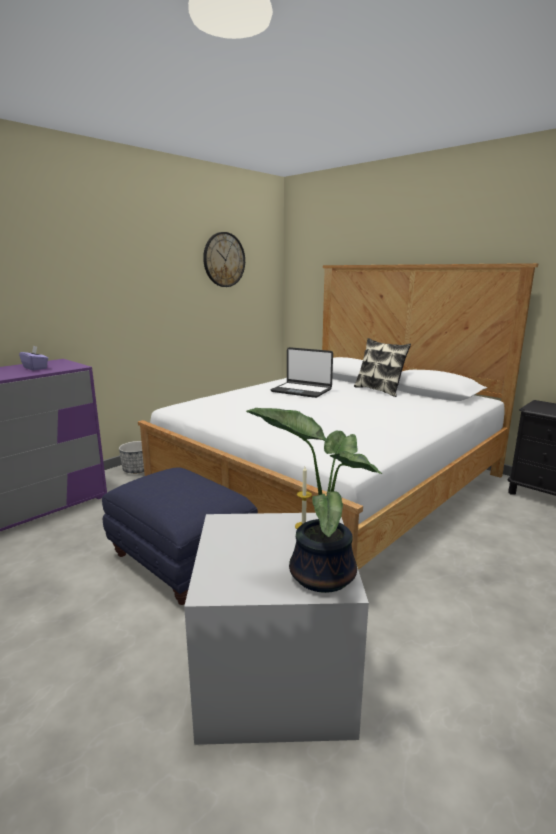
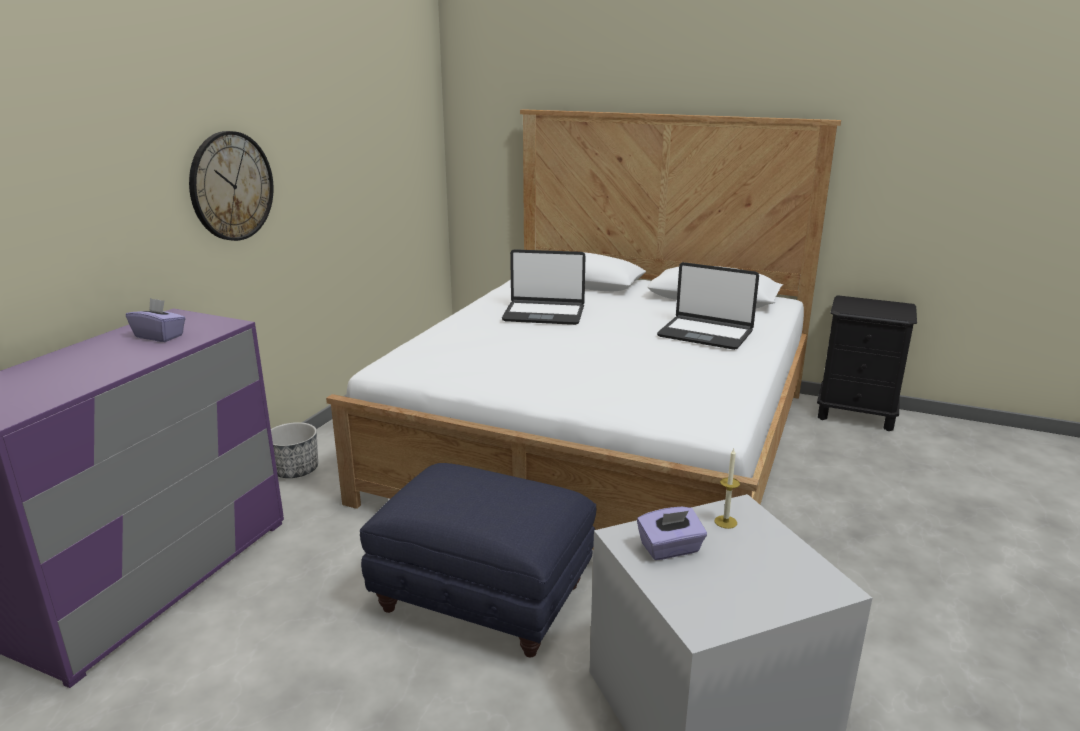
camera: 20 degrees left, 5 degrees up
wall clock [203,232,245,287] -> wall clock moved to [189,131,274,241]
potted plant [246,408,382,593] -> none
pillow [354,338,411,397] -> none
none -> purple tissue box [637,507,707,560]
none -> laptop [657,262,759,350]

